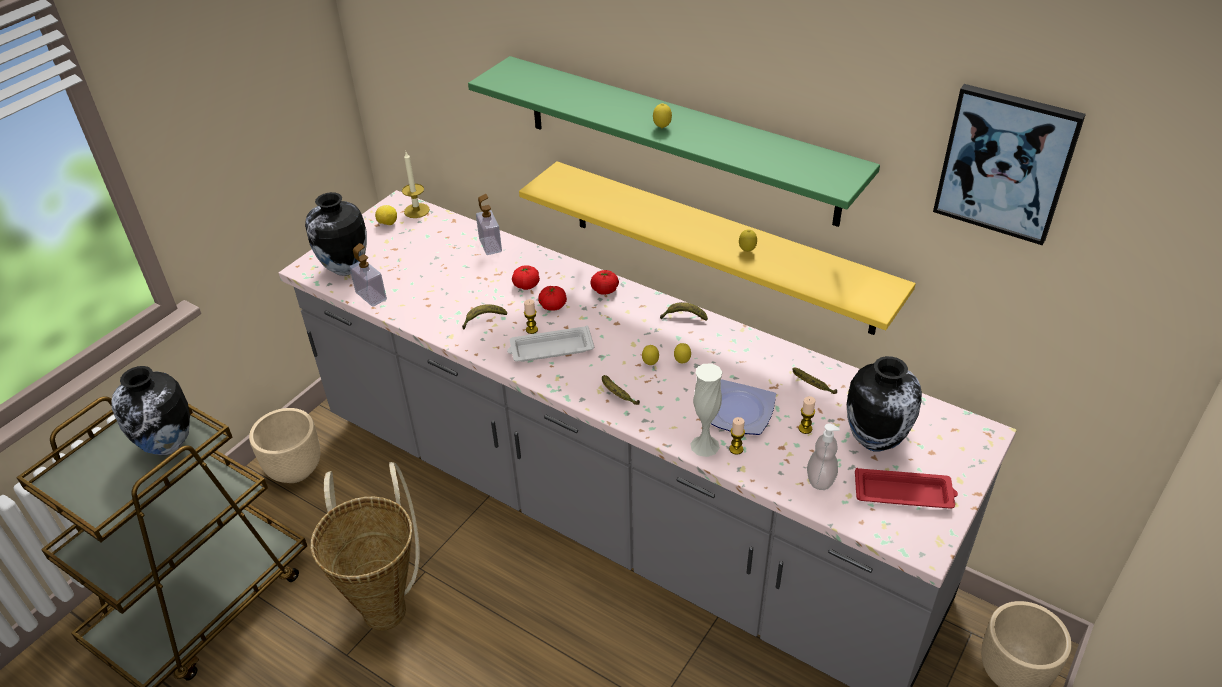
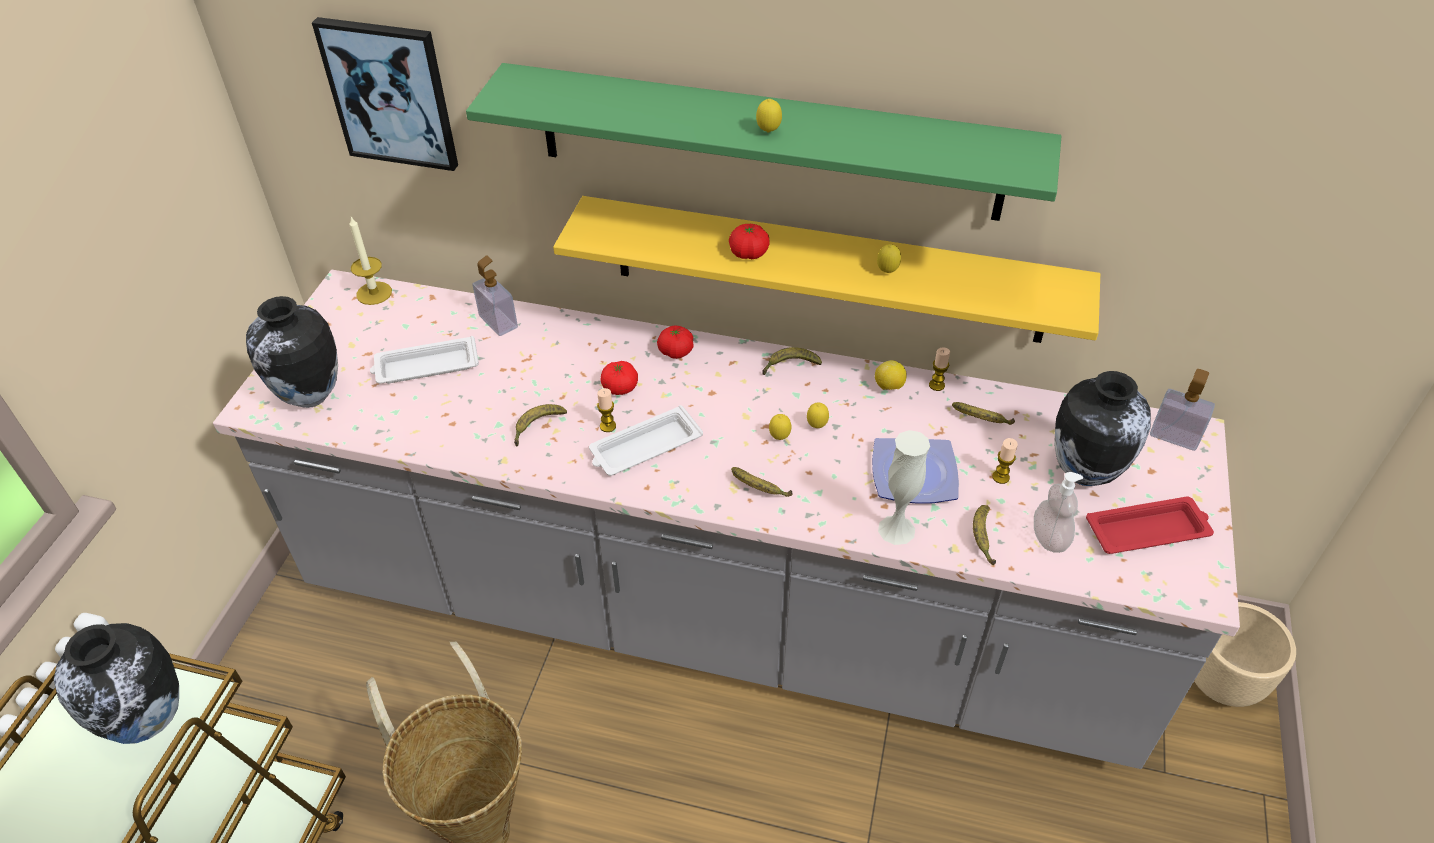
camera: 20 degrees left, 5 degrees up
beige planter [249,408,320,483] -> none
soap dispenser [350,243,387,307] -> soap dispenser moved to [1150,369,1215,451]
lemon [375,205,397,225] -> lemon moved to [875,360,907,390]
tomato [512,265,540,290] -> tomato moved to [729,224,770,259]
candle [729,417,745,455] -> candle moved to [929,348,950,391]
picture [933,84,1086,245] -> picture moved to [312,17,458,171]
none -> white tray [370,336,479,384]
none -> banana [973,505,996,565]

